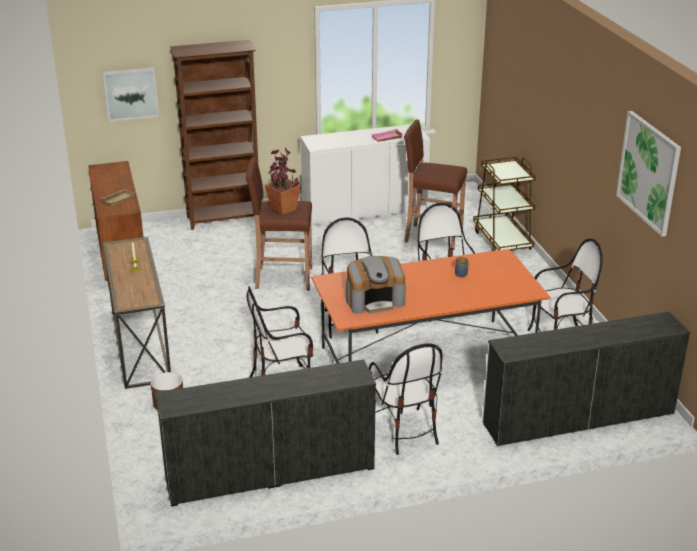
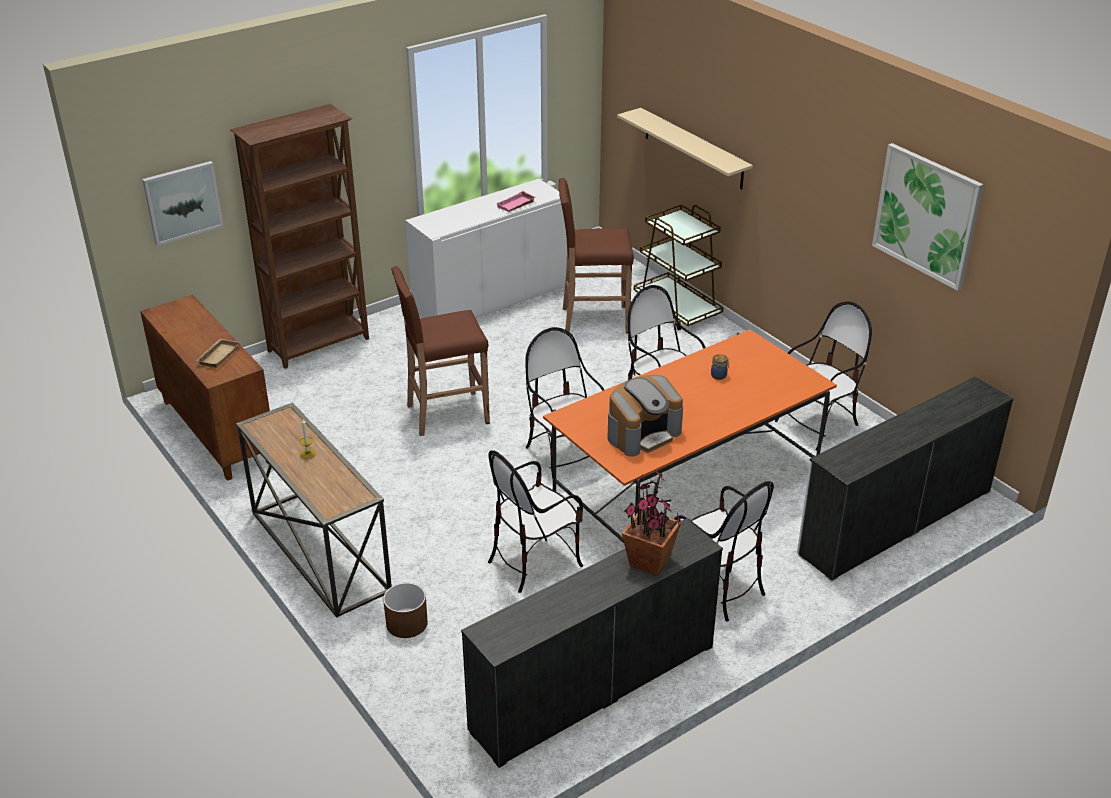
camera: 20 degrees left, 5 degrees up
potted plant [265,148,301,215] -> potted plant moved to [622,469,681,576]
none -> beige shelf [617,108,753,190]

